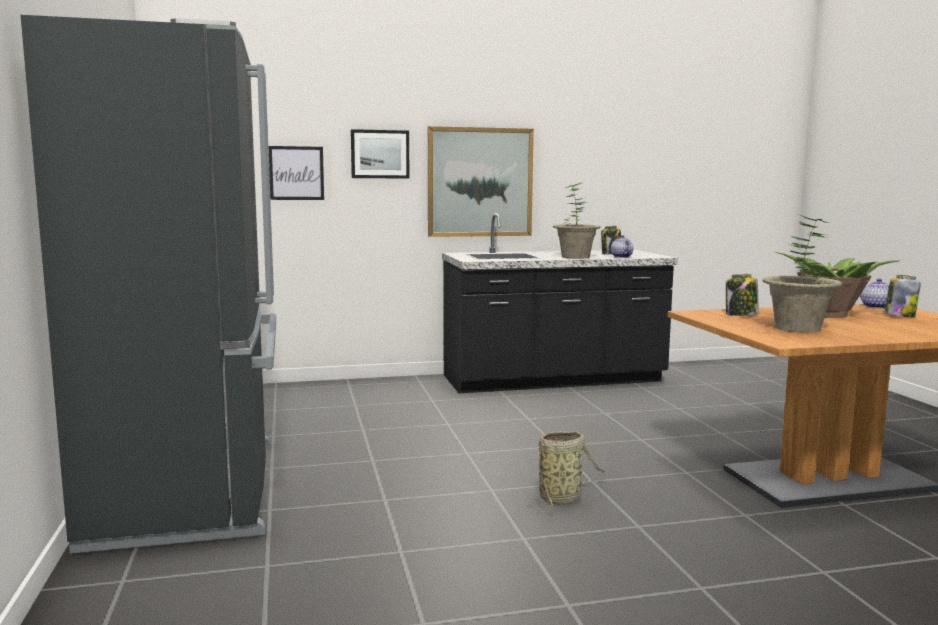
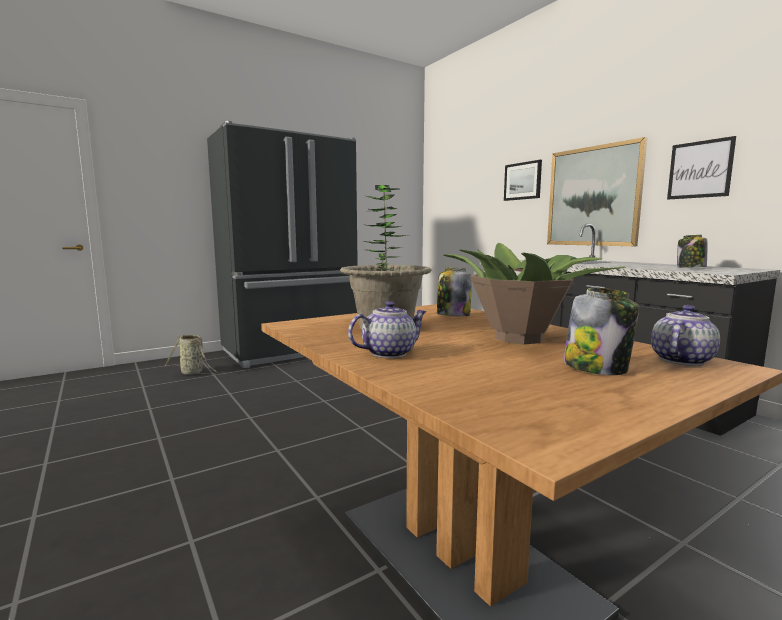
camera: 70 degrees right, 0 degrees up
picture [269,146,324,200] -> picture moved to [667,136,736,200]
basket [526,431,605,507] -> basket moved to [165,335,218,375]
potted plant [553,183,601,259] -> none
teapot [611,235,633,258] -> teapot moved to [348,301,427,358]

